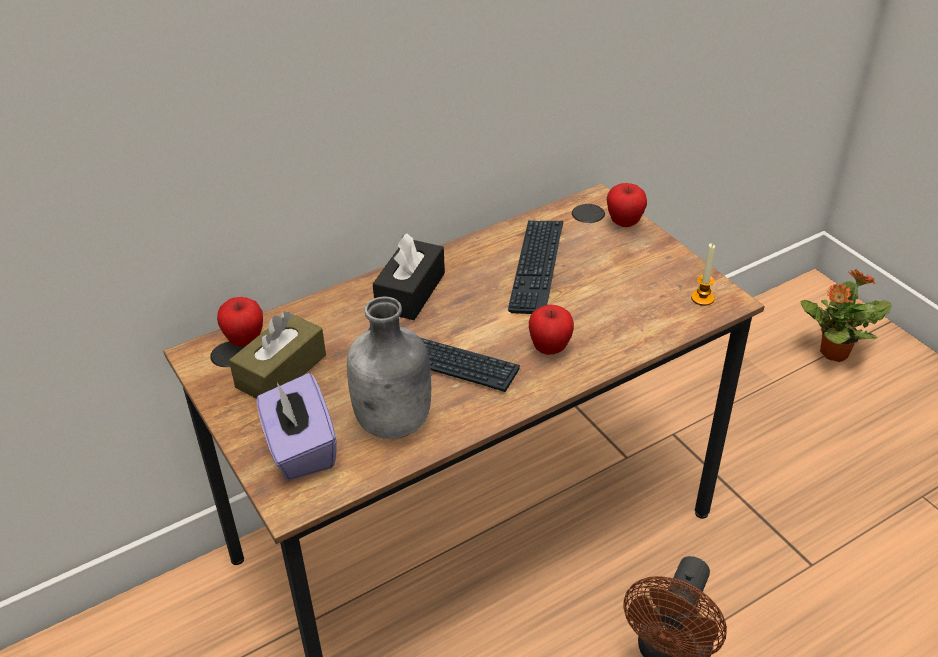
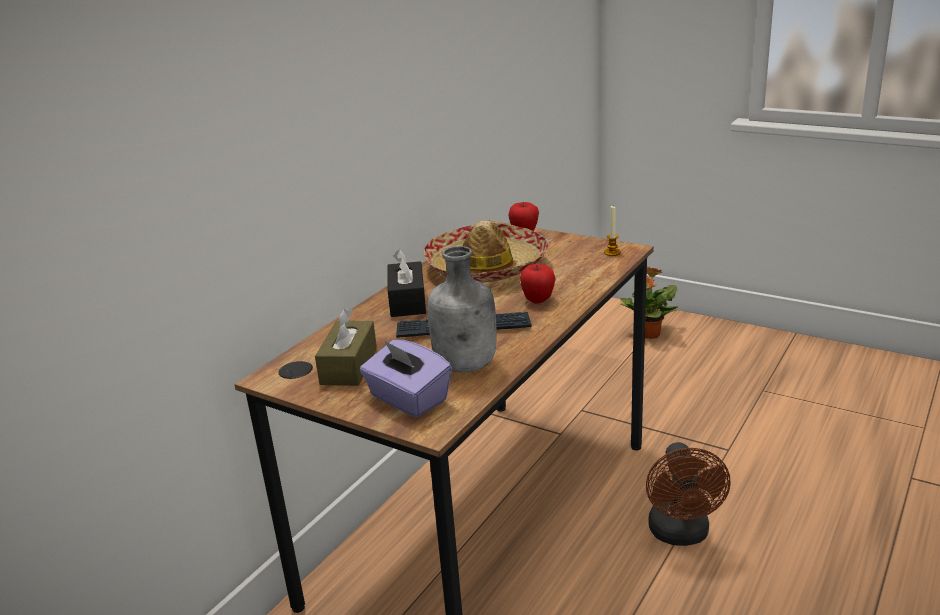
camera: 25 degrees left, 15 degrees down
apple [217,297,263,347] -> none
keyboard [508,220,563,314] -> hat [423,220,549,283]

